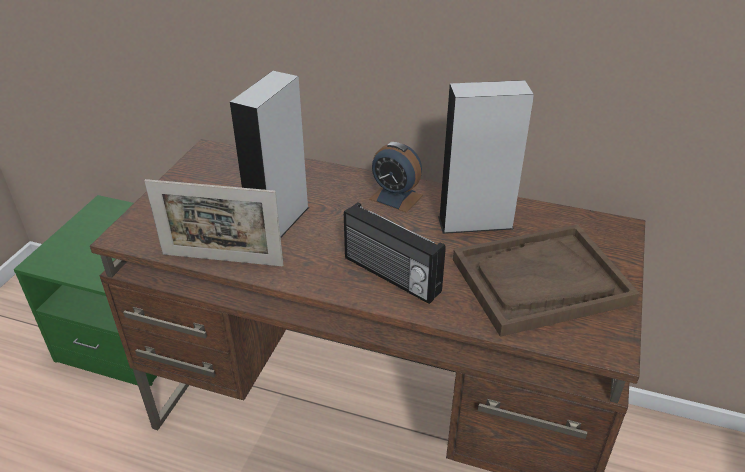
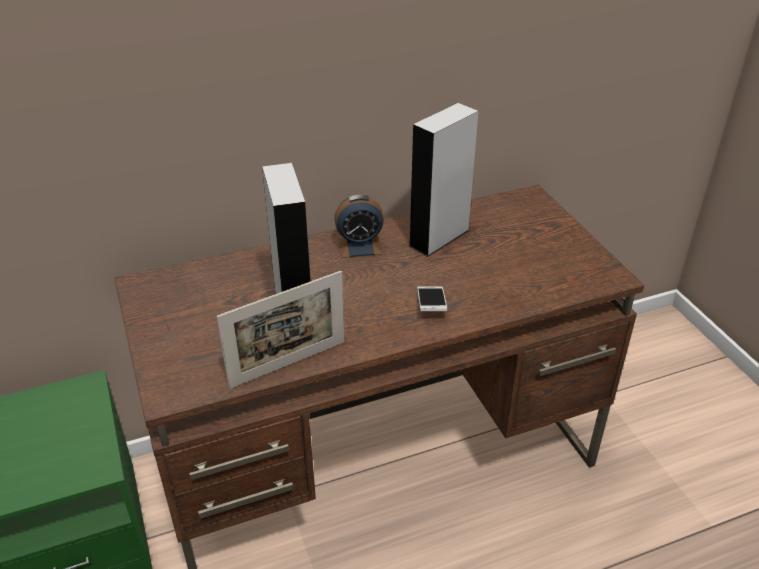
camera: 40 degrees left, 0 degrees up
radio [344,202,446,304] -> phone [417,286,447,311]
brown tray [453,224,640,337] -> none

